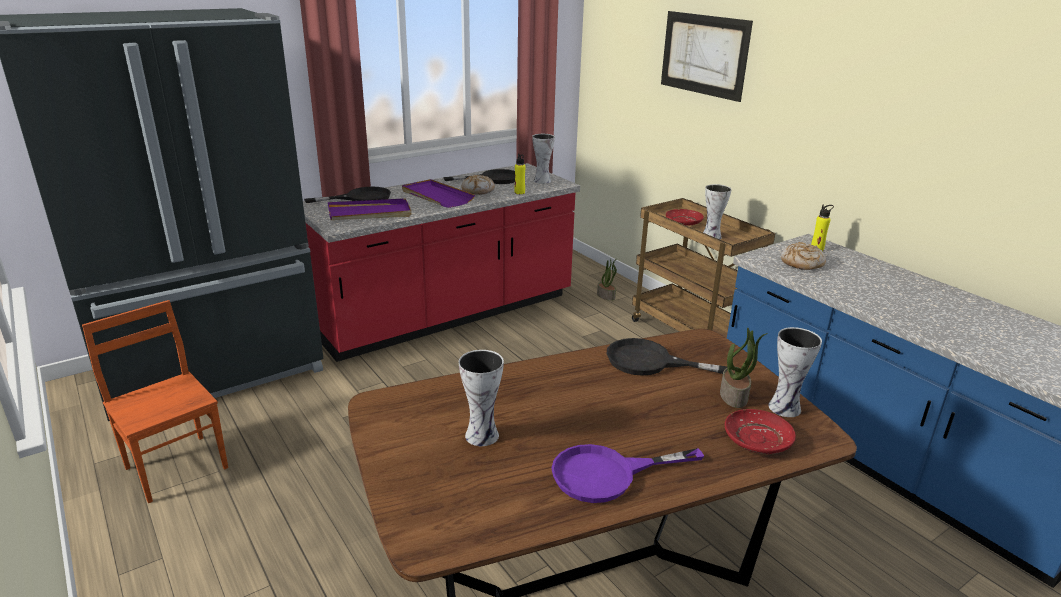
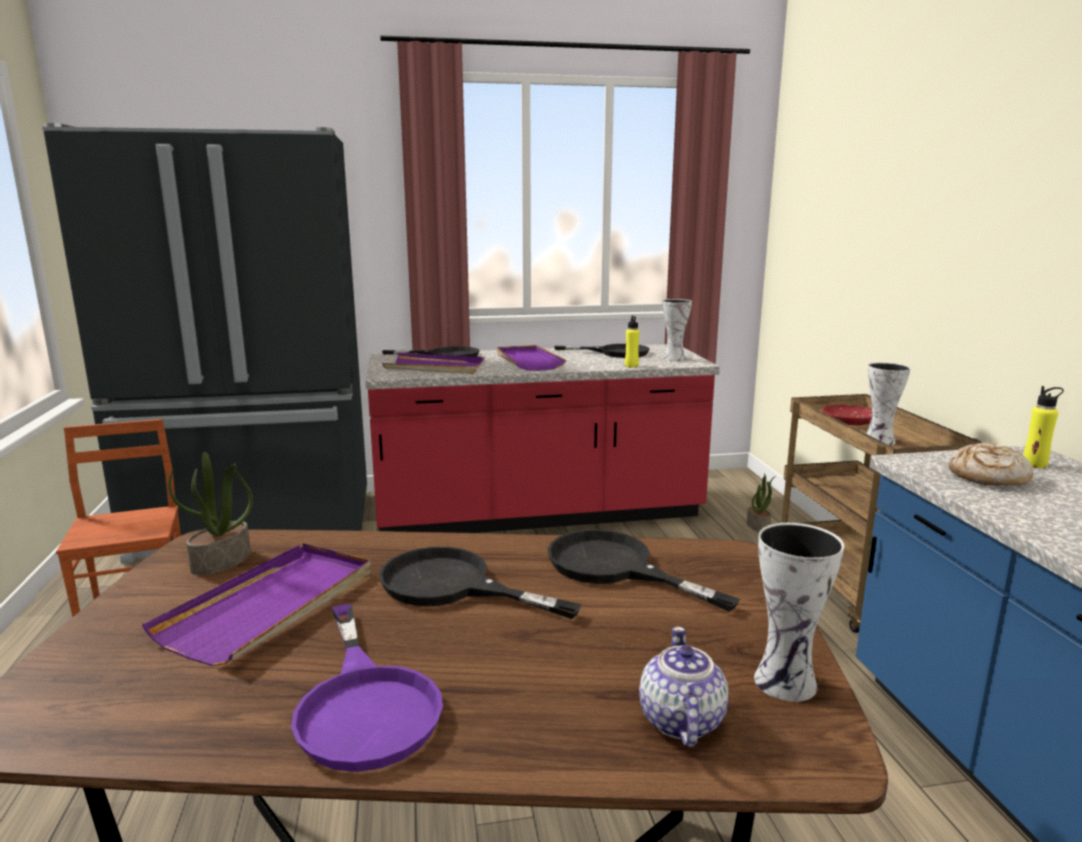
camera: 25 degrees right, 10 degrees down
vase [459,350,504,446] -> purple tray [142,543,371,666]
bread [461,175,495,195] -> none
purple frying pan [551,444,704,503] -> purple frying pan turned 120 degrees counterclockwise [291,604,443,772]
picture [661,11,753,102] -> none
potted plant [720,328,768,408] -> potted plant moved to [168,452,253,576]
red plate [725,409,796,454] -> teapot [639,627,728,747]
none -> black frying pan [379,547,582,619]

